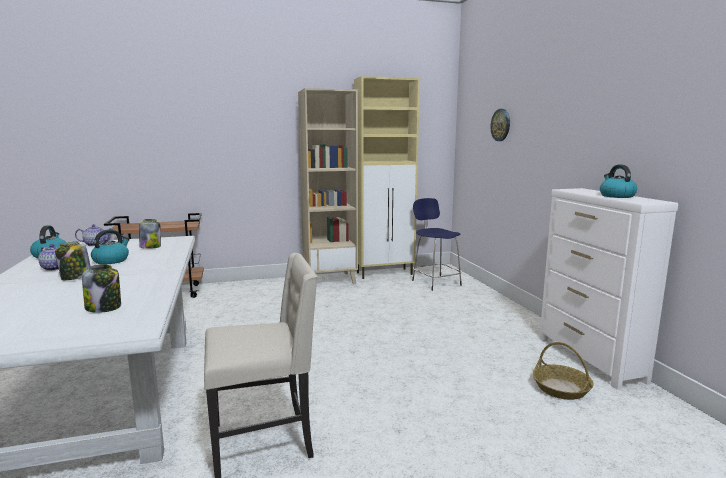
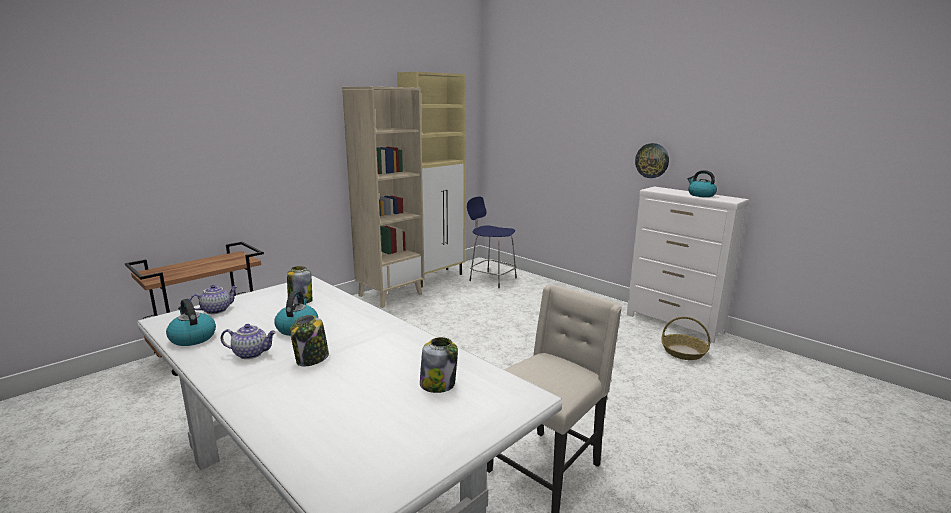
camera: 30 degrees left, 5 degrees up
wall clock [491,109,510,141] -> wall clock moved to [635,143,669,178]

